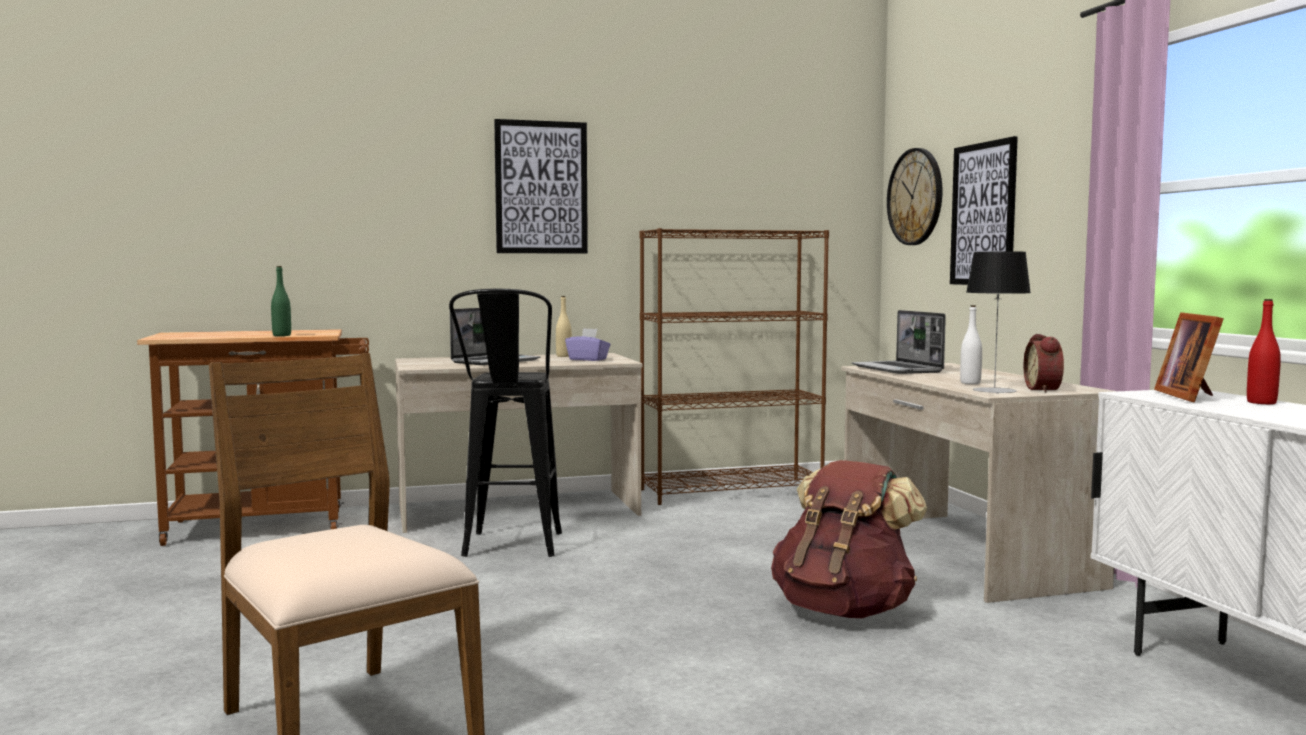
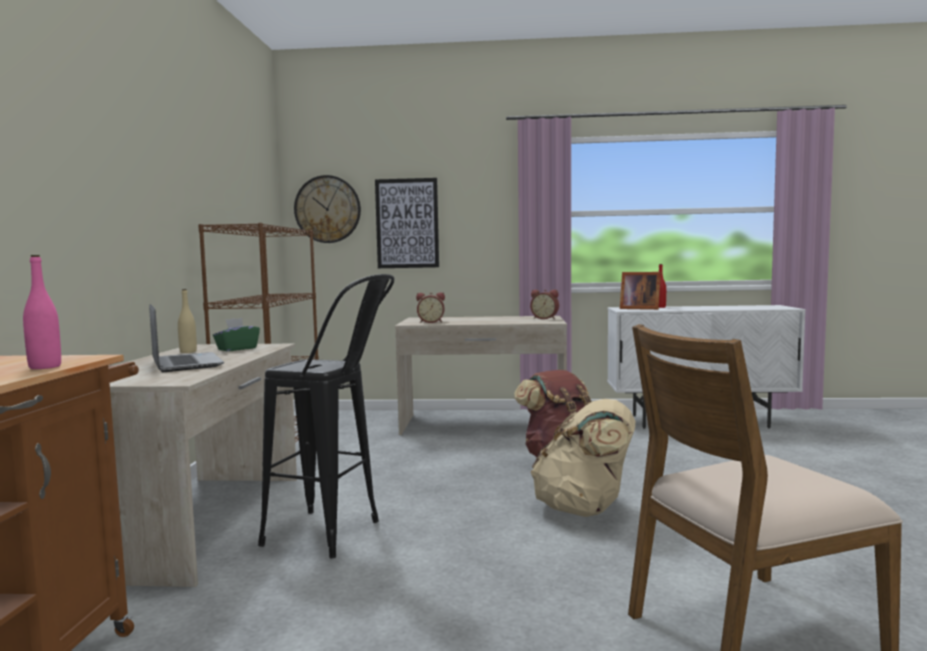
camera: 70 degrees left, 0 degrees up
green bottle [271,266,291,336] -> pink bottle [23,255,61,369]
picture [494,119,588,254] -> none
purple tissue box [565,328,611,361] -> green tissue box [213,318,260,351]
laptop [852,310,946,374] -> alarm clock [416,292,445,323]
white bottle [960,305,982,384] -> none
table lamp [966,252,1031,393] -> none
none -> beige backpack [531,399,635,517]

